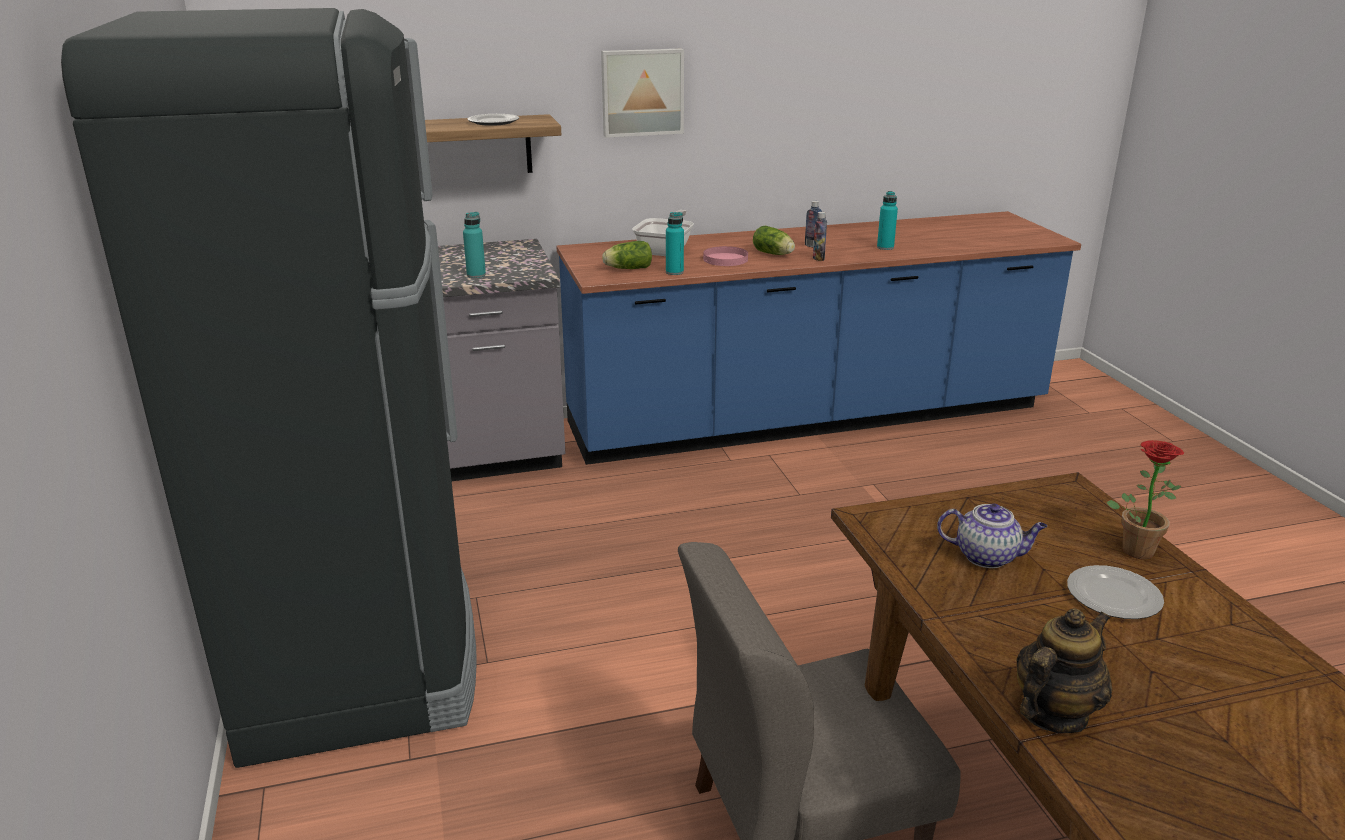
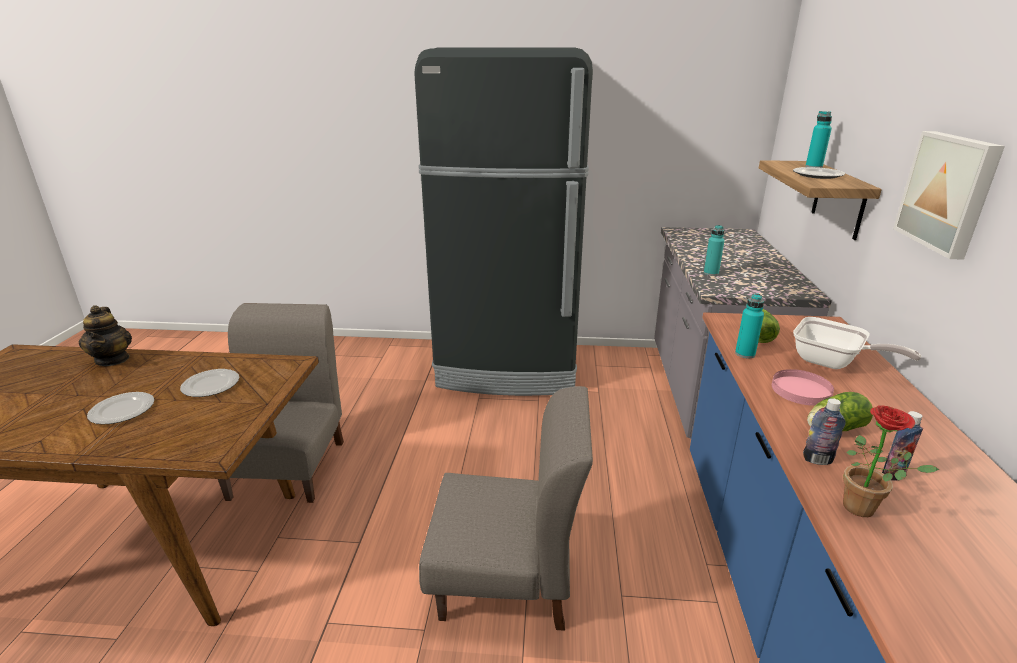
camera: 110 degrees right, 0 degrees up
turquoise bottle [877,191,898,250] -> turquoise bottle moved to [805,111,832,168]
teapot [937,504,1047,568] -> plate [180,369,239,397]
potted plant [1107,440,1184,559] -> potted plant moved to [843,405,939,517]
none -> grey chair [419,386,593,631]

